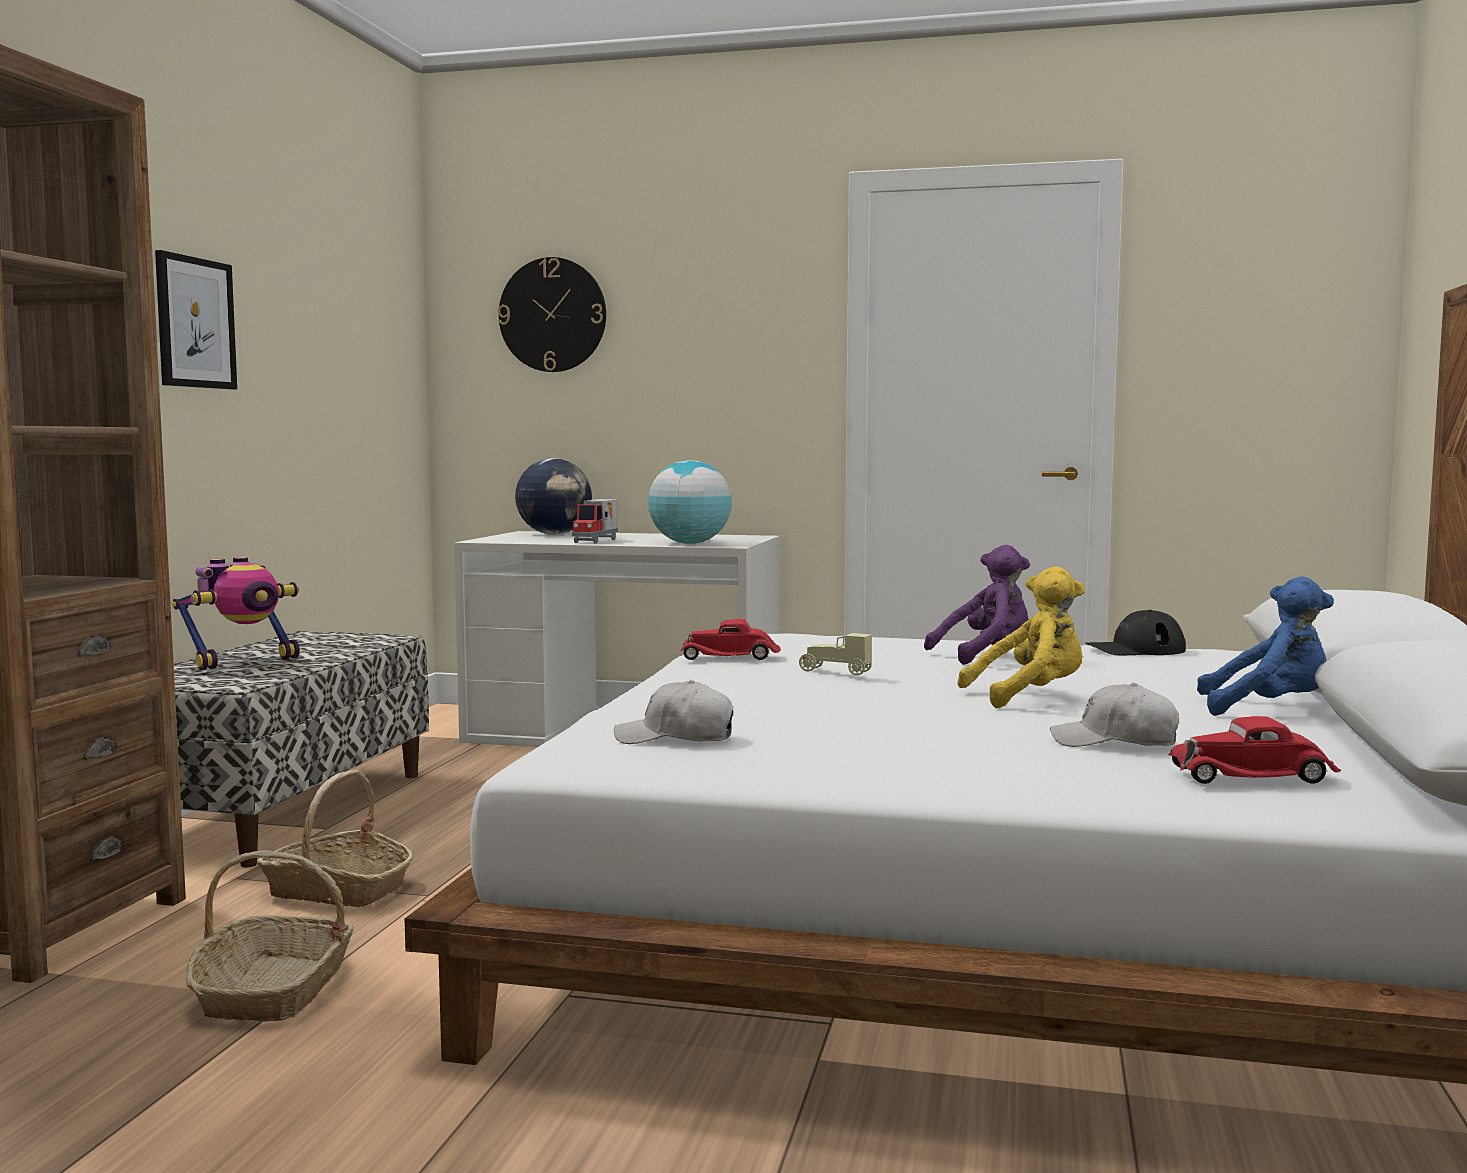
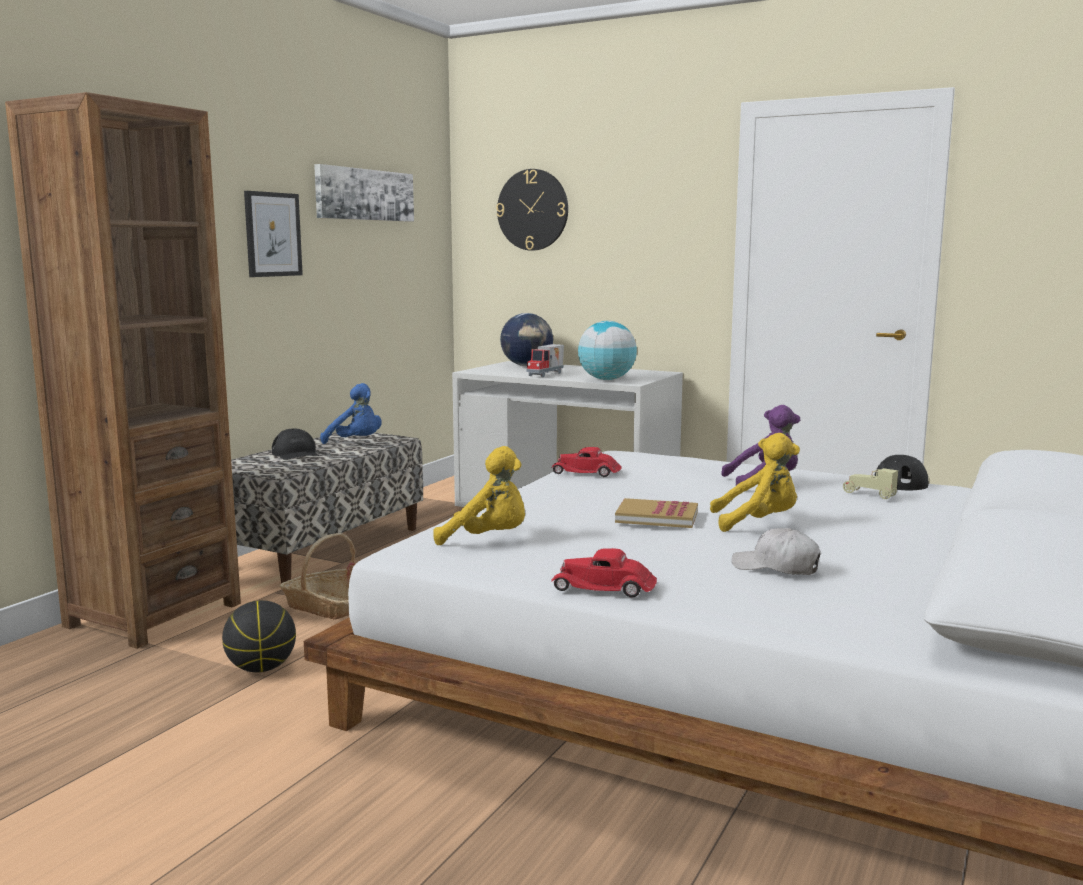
camera: 15 degrees right, 5 degrees up
toy robot [172,557,300,670] -> black cap [272,428,320,460]
basket [186,850,354,1022] -> basketball [222,600,296,672]
white cap [614,680,733,744] -> yellow plush toy [434,446,525,545]
beige toy car [799,633,872,676] -> beige toy car moved to [843,468,898,499]
red toy car [1168,716,1341,784] -> red toy car moved to [551,548,657,598]
blue plush toy [1197,576,1334,716] -> blue plush toy moved to [320,383,382,444]
none -> picture [314,164,414,222]
none -> book [615,498,698,528]

